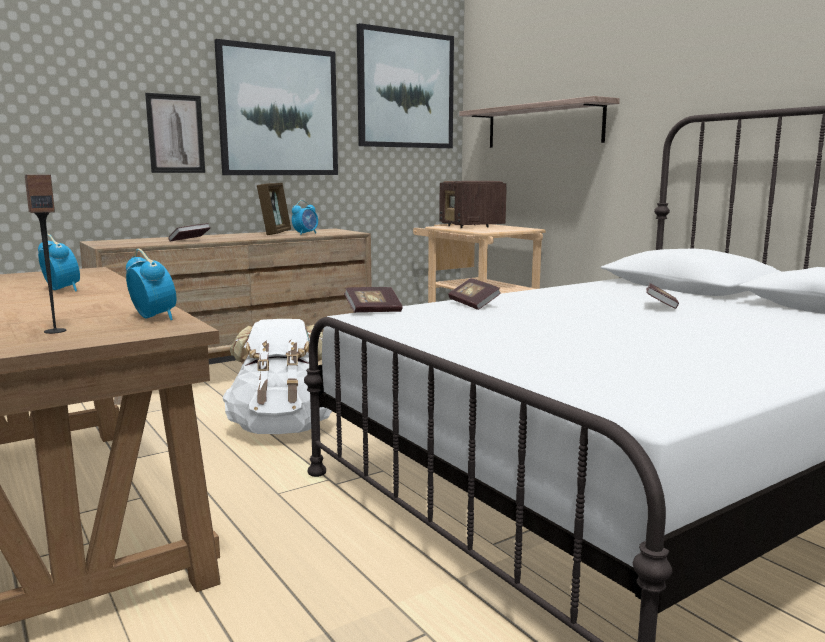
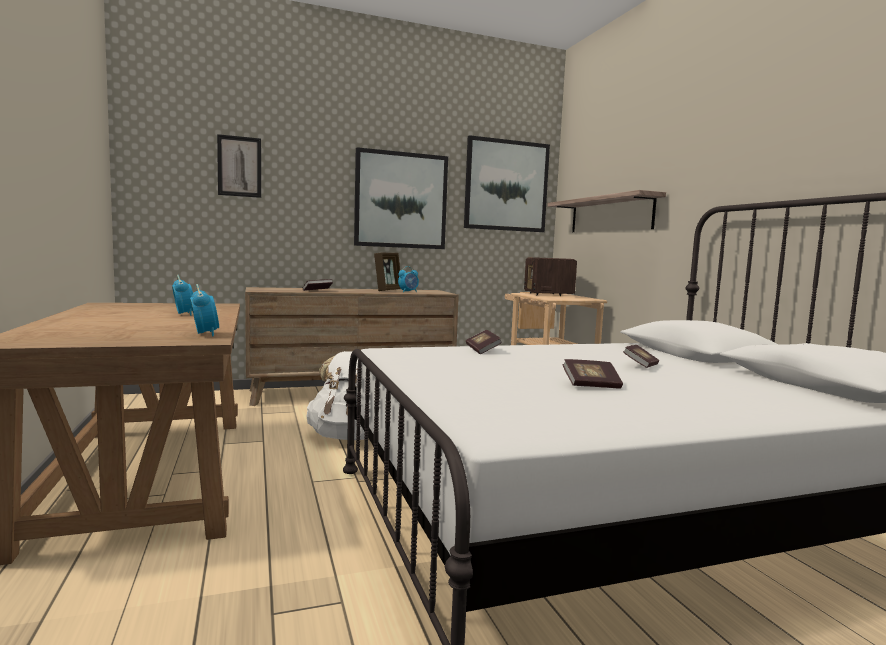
camera: 15 degrees right, 5 degrees down
speaker [25,175,66,334] -> none
picture [145,93,205,173] -> picture moved to [217,134,261,198]
book [344,287,403,313] -> book moved to [562,359,623,389]

